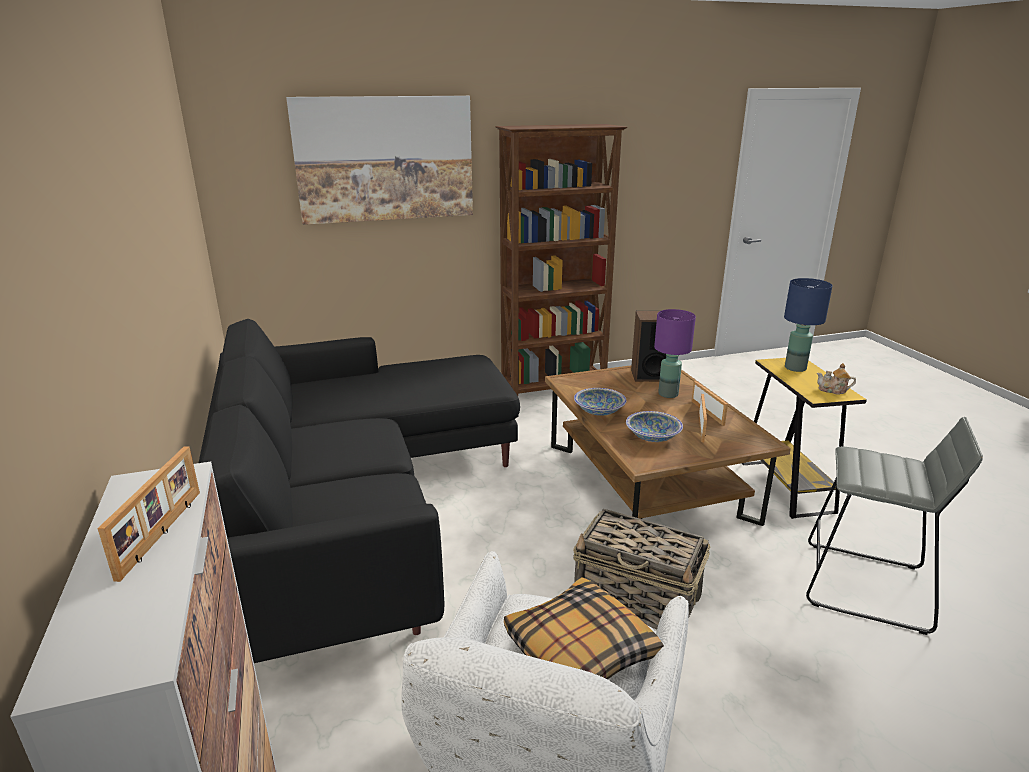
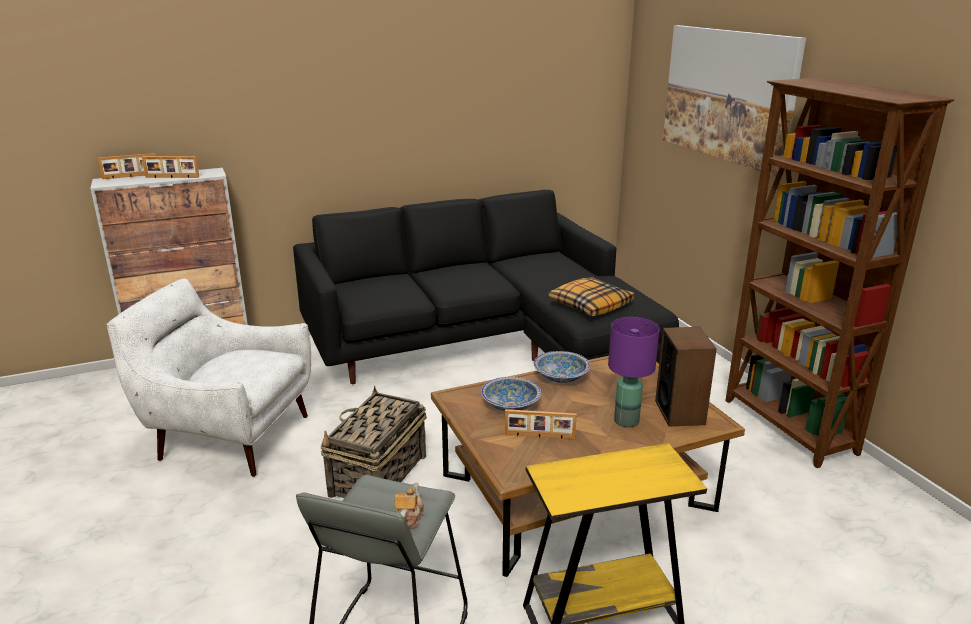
camera: 85 degrees right, 0 degrees up
pillow [504,577,664,680] -> pillow moved to [548,277,634,316]
picture frame [692,381,728,426] -> picture frame moved to [98,153,156,179]
blue table lamp [784,278,833,372] -> none
teapot [817,363,856,395] -> teapot moved to [394,483,424,529]

